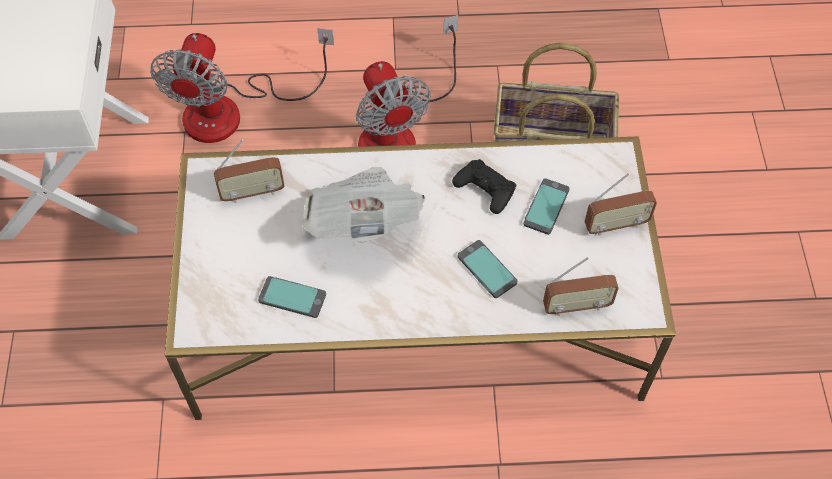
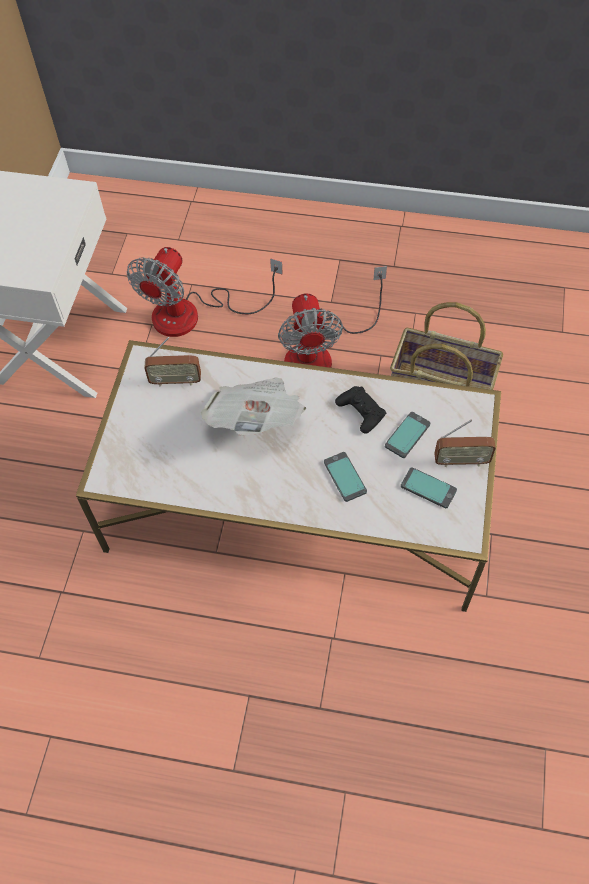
camera: 15 degrees right, 0 degrees up
phone [258,276,326,318] -> phone moved to [401,467,457,508]
radio [543,257,619,316] -> none

